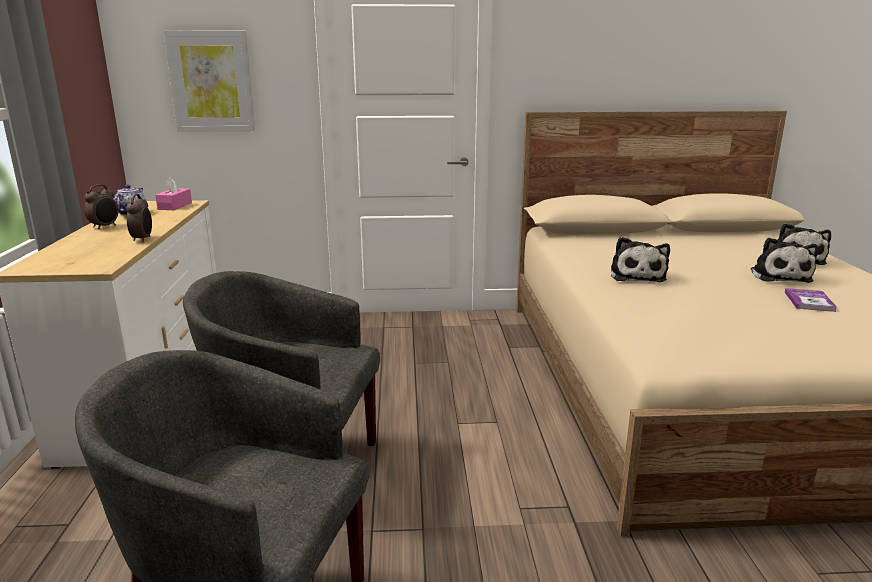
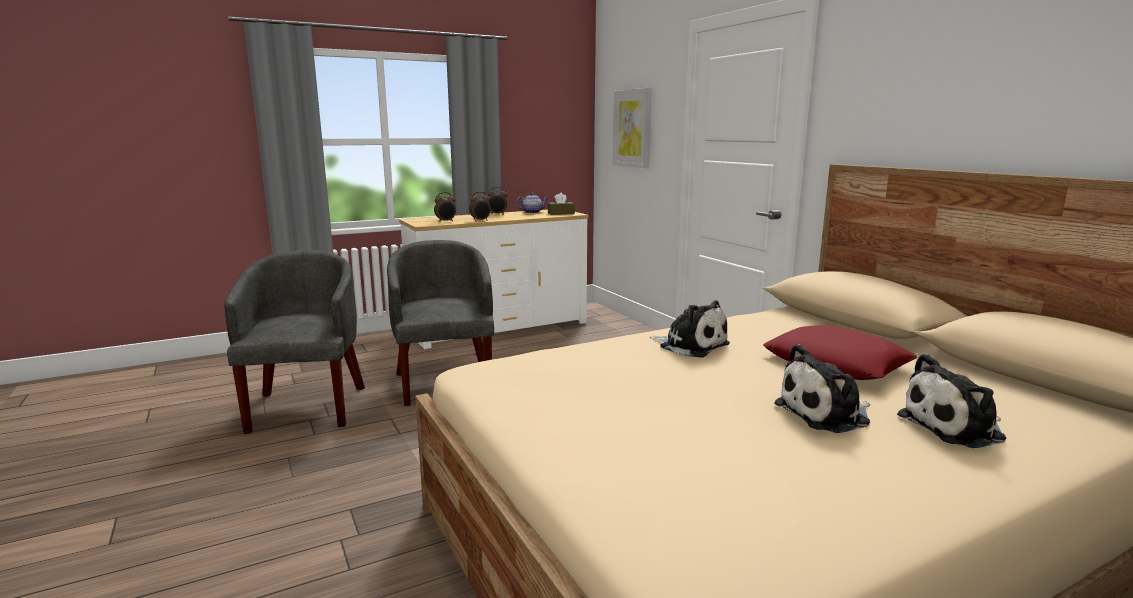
camera: 65 degrees right, 5 degrees down
pink tissue box [155,177,192,210] -> brown tissue box [548,192,575,215]
plush toy [611,237,670,282] -> plush toy turned 120 degrees counterclockwise [650,300,730,358]
book [785,288,837,312] -> none
none -> alarm clock [434,192,456,222]
none -> red pillow [763,325,917,380]

